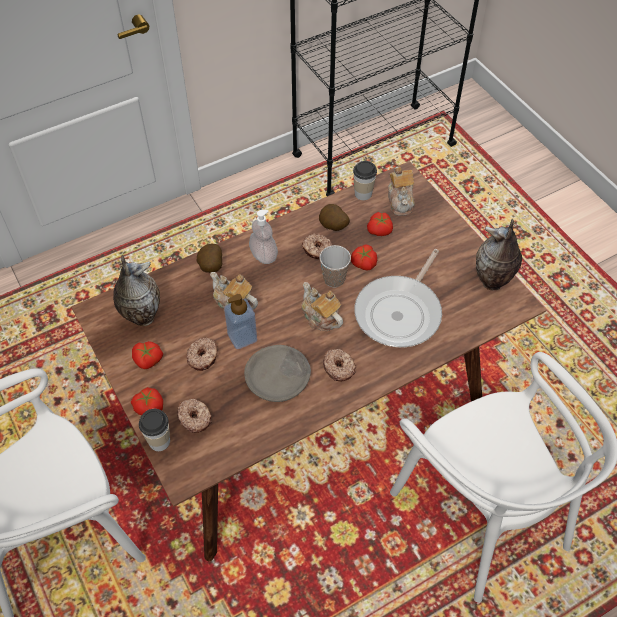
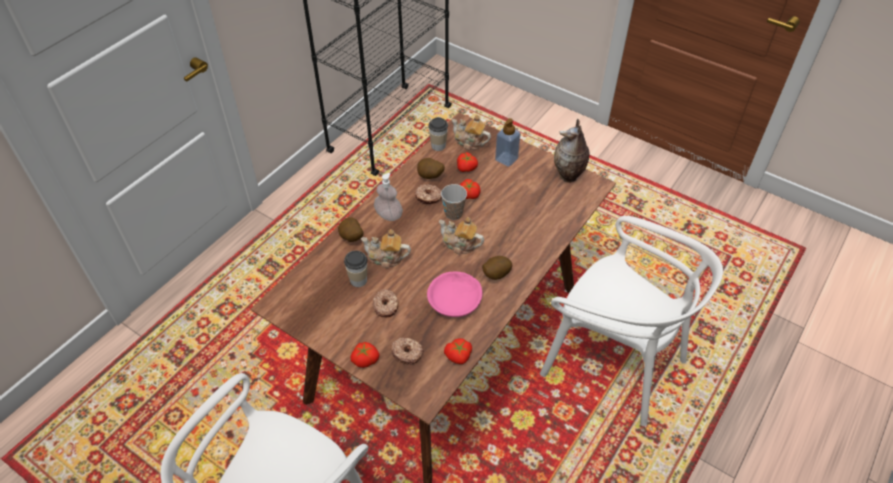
camera: 25 degrees left, 5 degrees down
vase [113,255,160,326] -> none
tomato [132,341,163,369] -> tomato moved to [444,338,472,364]
cup [139,409,170,451] -> cup moved to [344,251,367,287]
soap dispenser [224,294,257,349] -> soap dispenser moved to [495,118,521,167]
grey bowl [244,345,311,402] -> pink bowl [427,272,482,317]
donut [323,349,356,381] -> potato [482,256,512,280]
frying pan [354,249,442,347] -> none
teapot [388,167,415,216] -> teapot turned 150 degrees clockwise [452,115,491,150]

